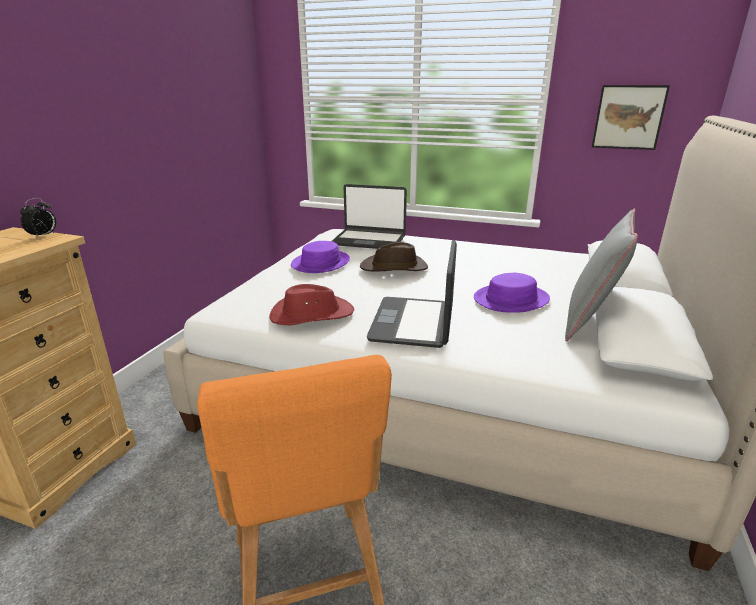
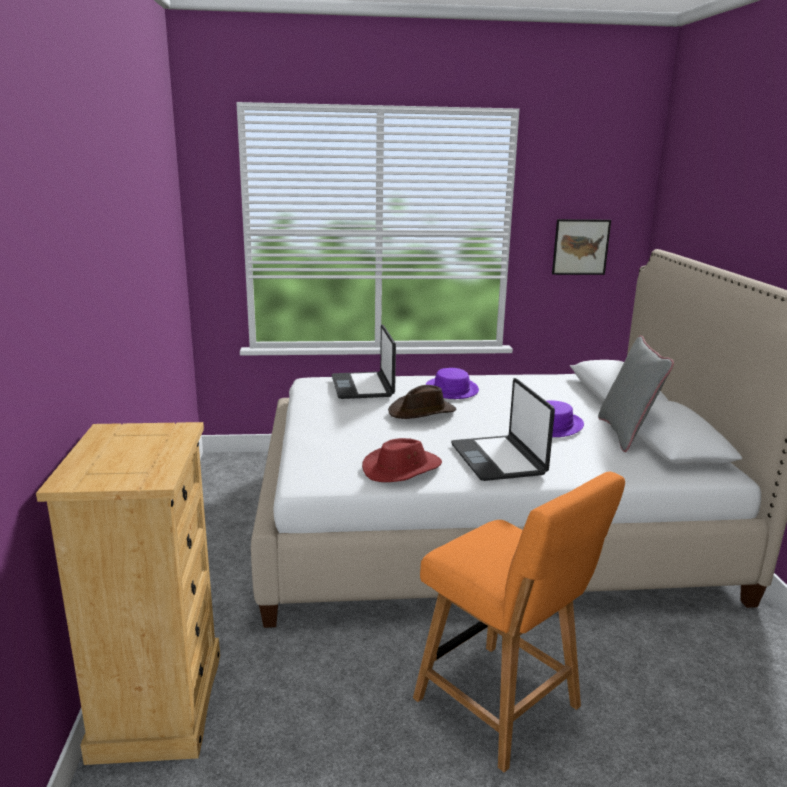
camera: 25 degrees left, 5 degrees down
alarm clock [20,198,56,238] -> none
purple hat [291,241,350,273] -> purple hat moved to [426,368,479,399]
laptop [332,184,407,249] -> laptop turned 90 degrees clockwise [331,324,396,399]

